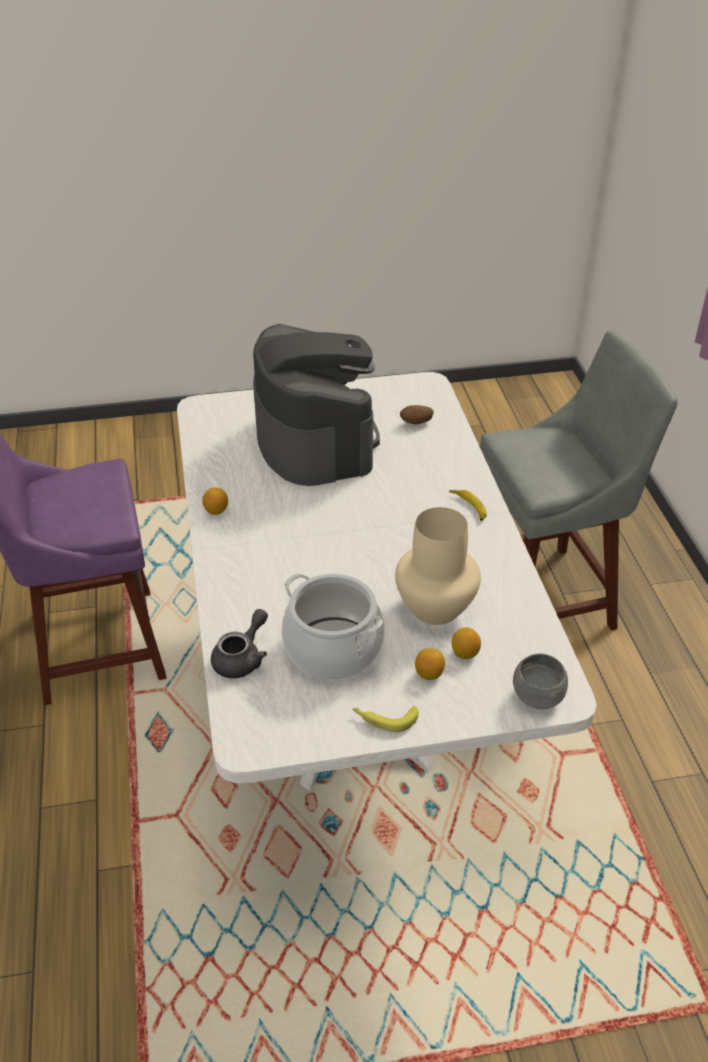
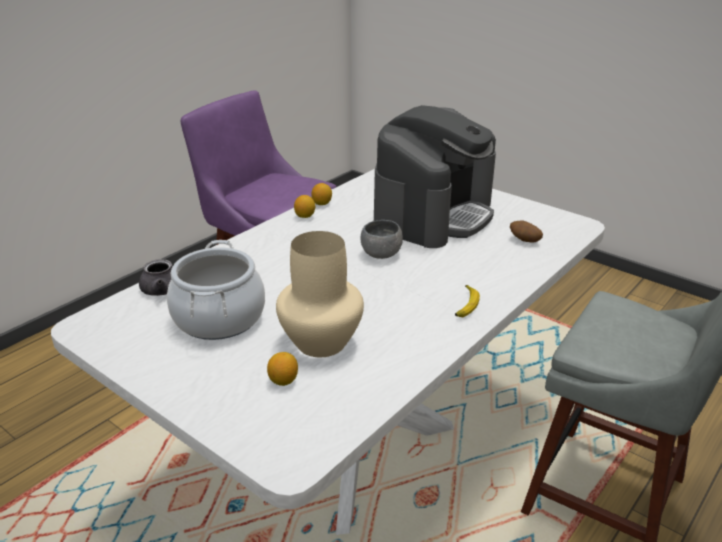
camera: 50 degrees right, 10 degrees down
banana [353,706,419,732] -> none
lemon [415,648,445,680] -> lemon moved to [312,183,332,205]
grey bowl [513,653,568,709] -> grey bowl moved to [360,220,403,259]

